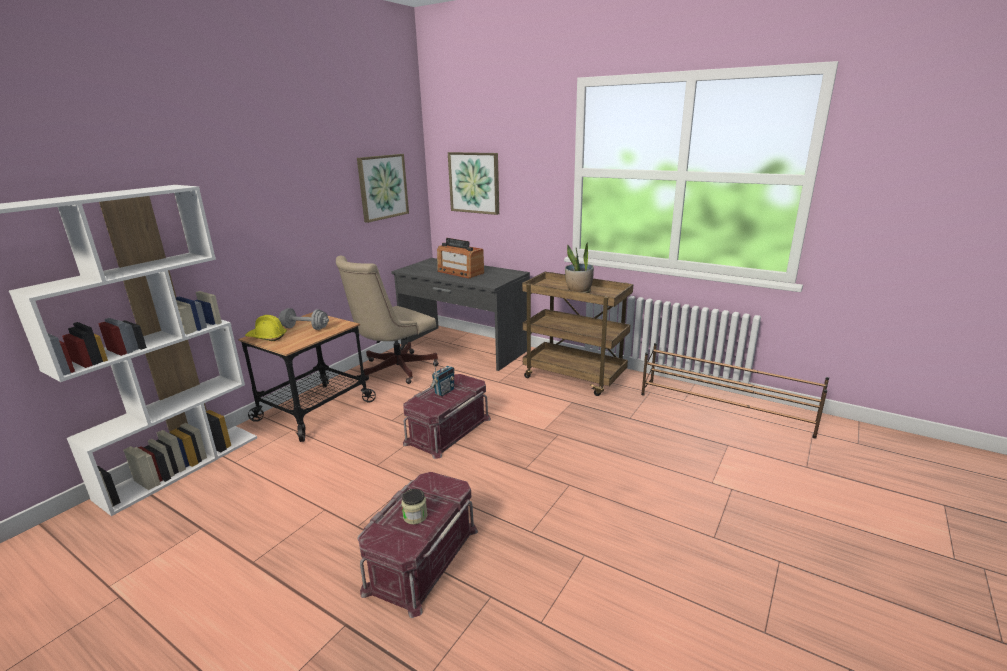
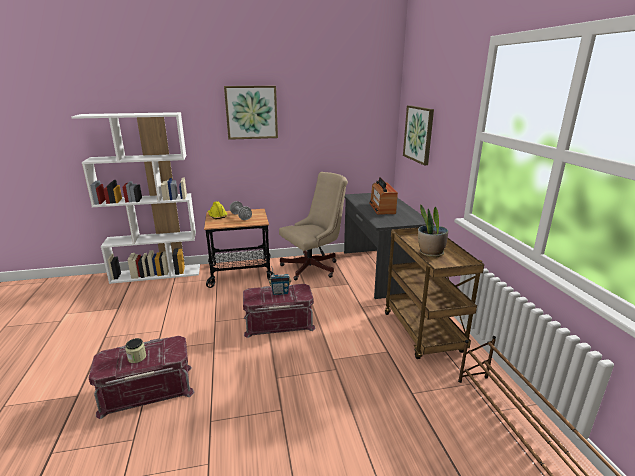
camera: 45 degrees right, 0 degrees up
beige office chair [336,256,439,384] -> beige office chair turned 150 degrees clockwise [279,172,348,280]
picture [357,154,409,223] -> picture moved to [224,86,278,140]

